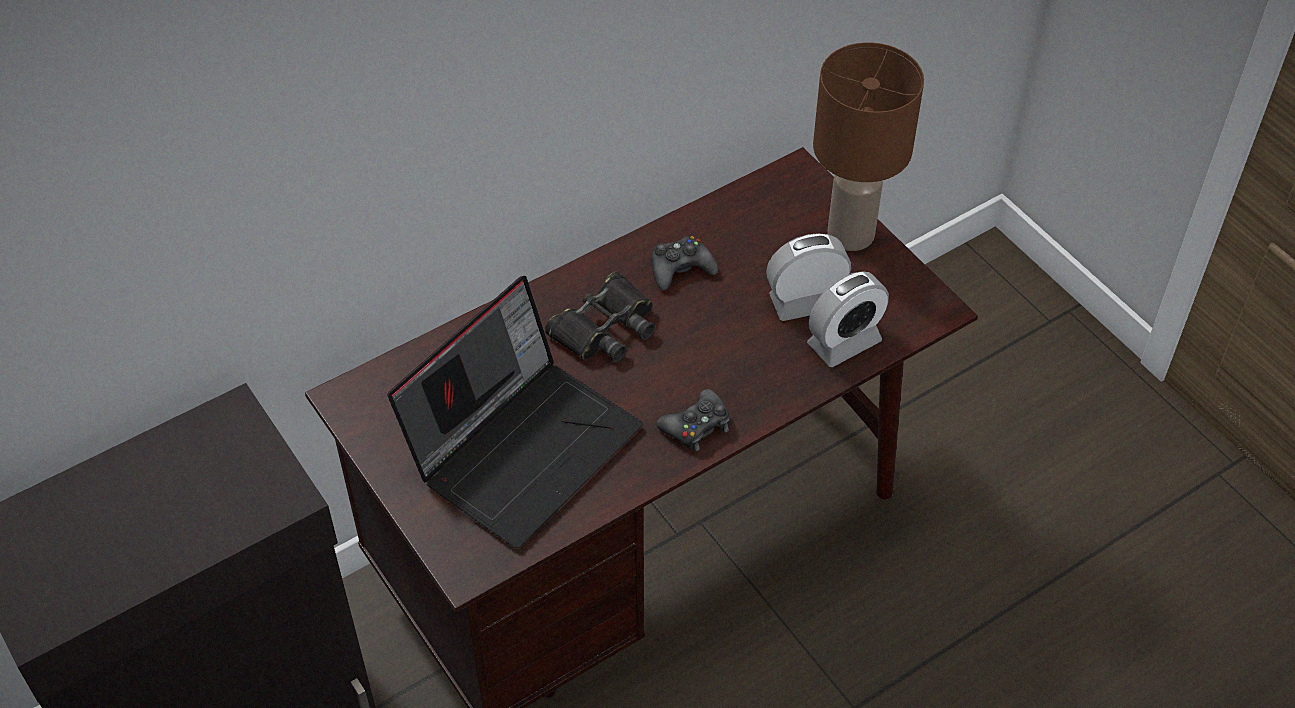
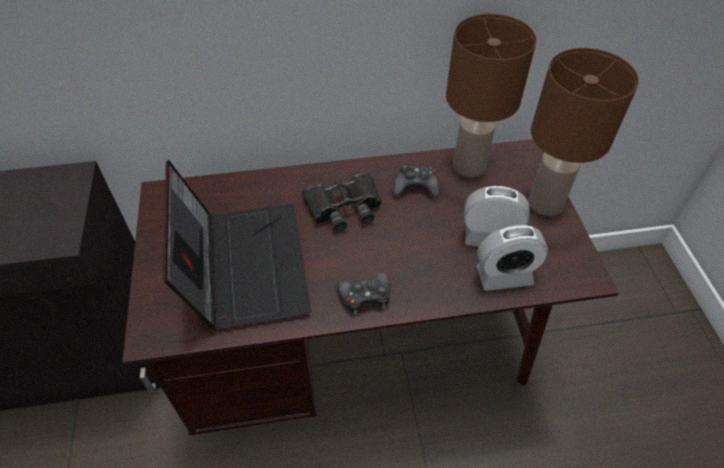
camera: 25 degrees right, 0 degrees up
laptop [387,276,643,548] -> laptop turned 75 degrees counterclockwise [163,160,311,329]
none -> brown table lamp [446,14,537,178]

